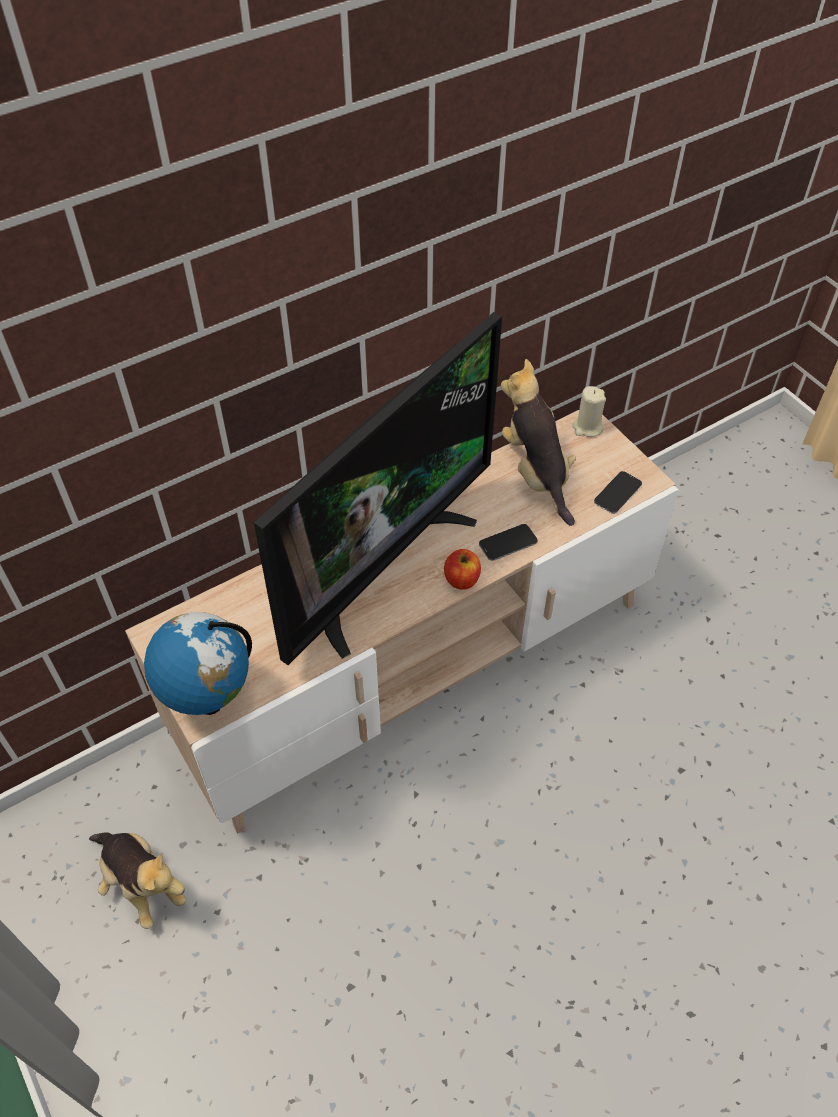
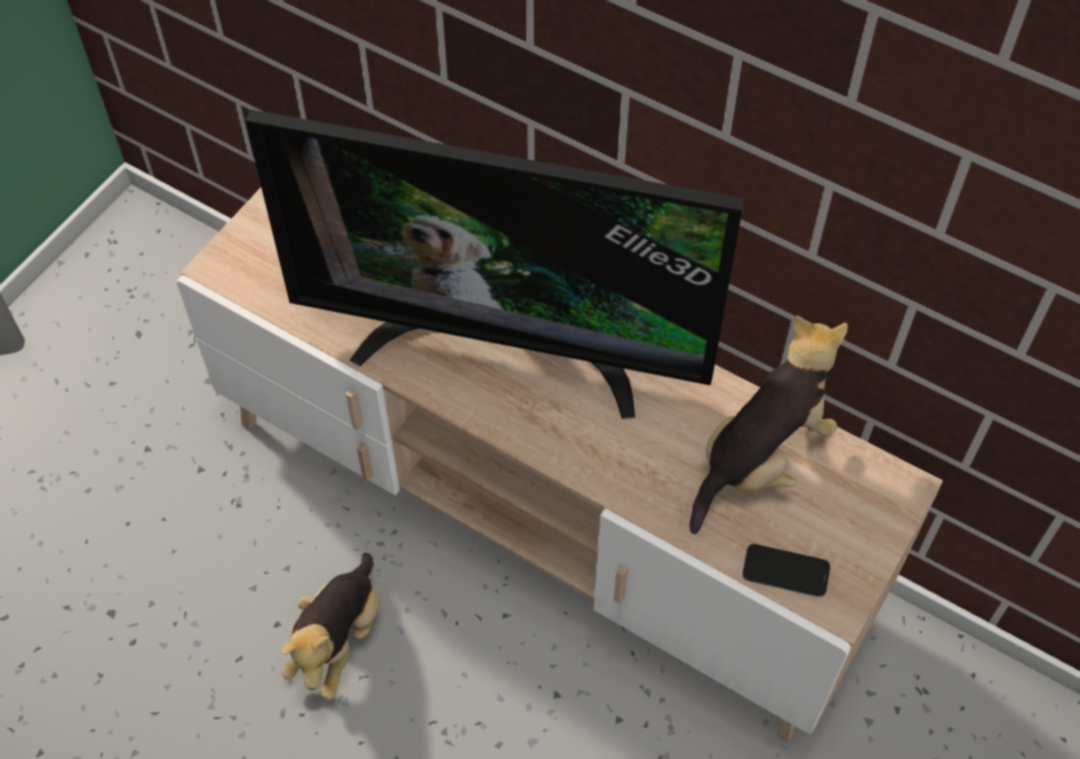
camera: 65 degrees right, 5 degrees up
plush toy [89,832,186,929] -> plush toy moved to [282,553,380,700]
globe [144,612,252,715] -> none
apple [444,549,481,590] -> none
phone [479,524,538,561] -> none
beige candle [572,386,606,437] -> none

